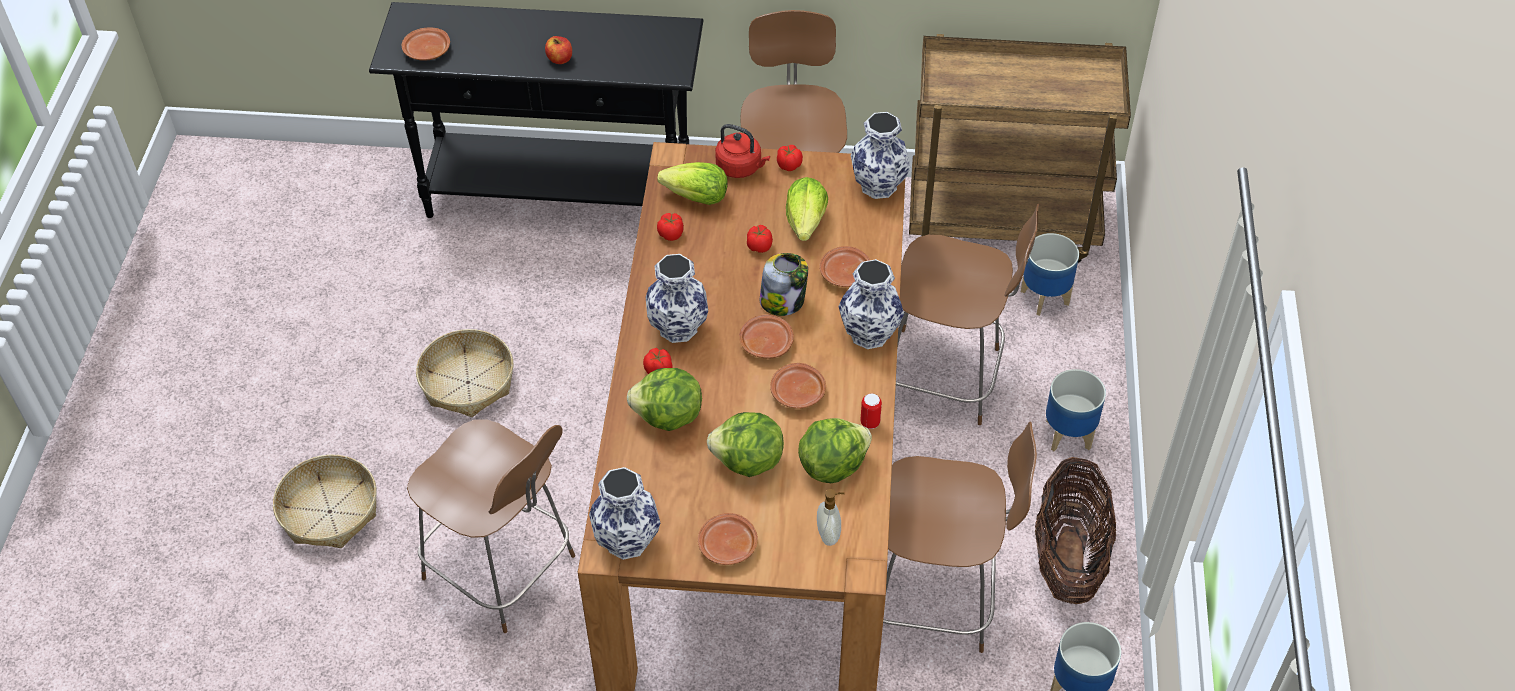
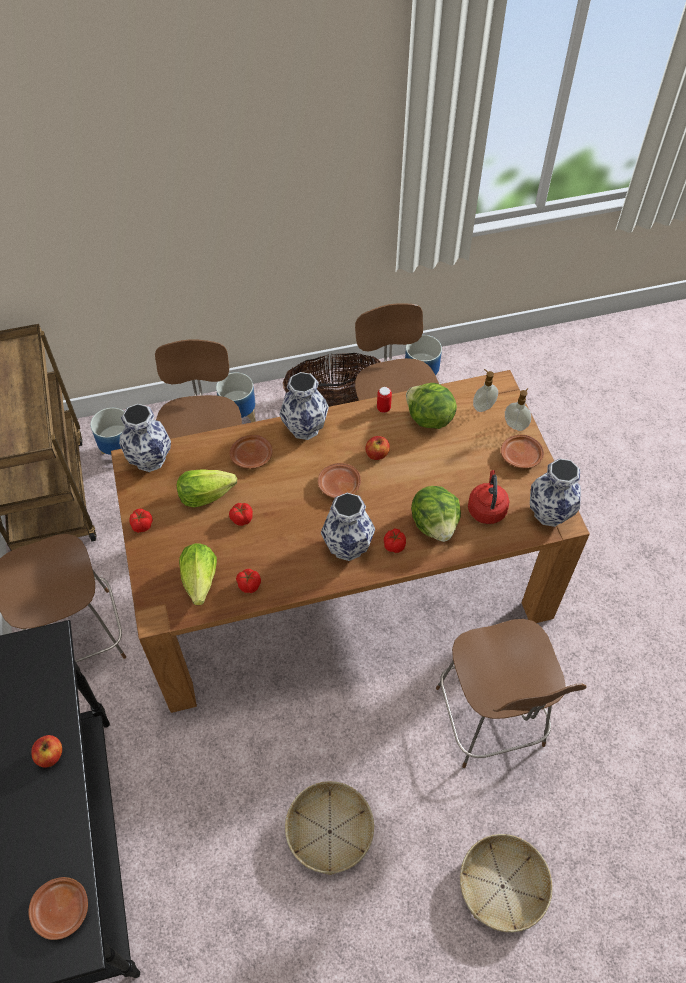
camera: 110 degrees left, 5 degrees up
brown chair [407,419,575,633] -> brown chair turned 150 degrees clockwise [436,619,587,768]
lettuce [707,412,784,477] -> none
red kettle [715,124,770,178] -> red kettle moved to [468,470,509,524]
jar [760,253,808,316] -> none
brown plate [770,363,826,408] -> apple [365,436,390,460]
none -> soap dispenser [505,388,531,431]

